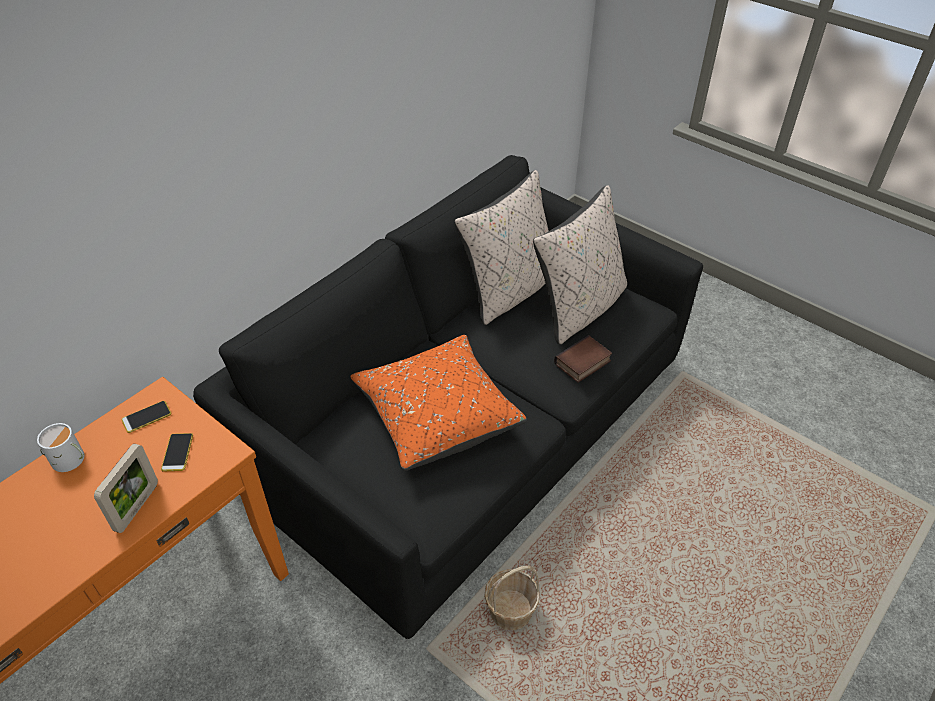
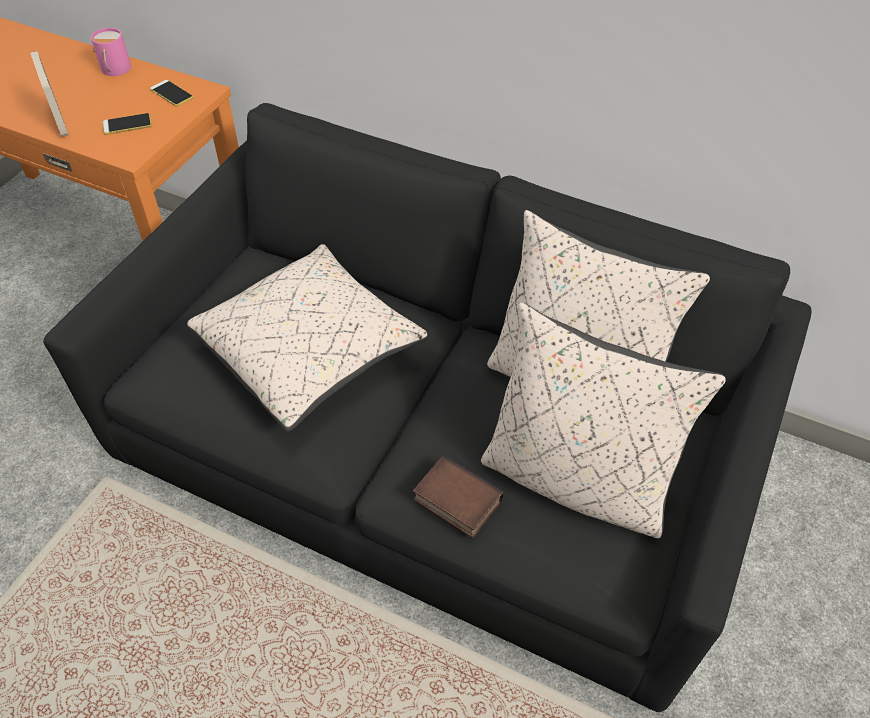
camera: 75 degrees right, 5 degrees up
white mug [37,423,85,472] -> pink mug [91,28,131,76]
picture frame [94,444,158,533] -> picture frame turned 60 degrees clockwise [30,51,68,137]
orange pillow [351,335,527,471] -> beige pillow [187,244,427,431]
basket [484,565,540,630] -> none

